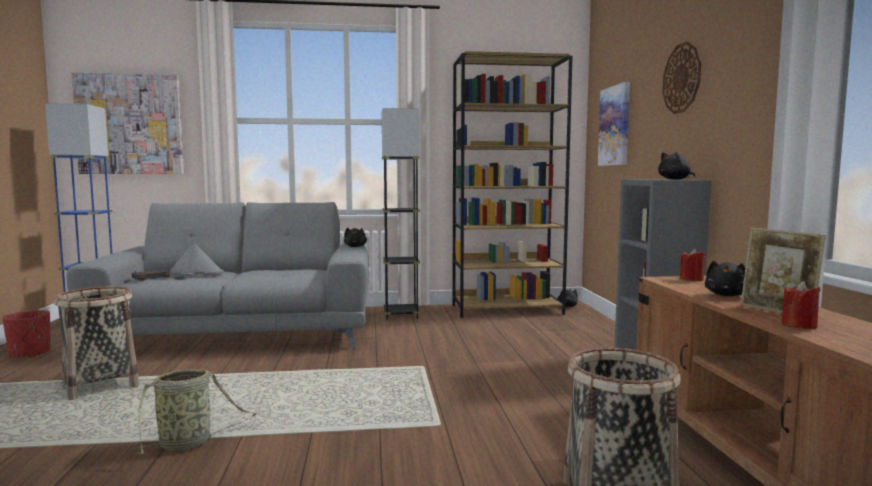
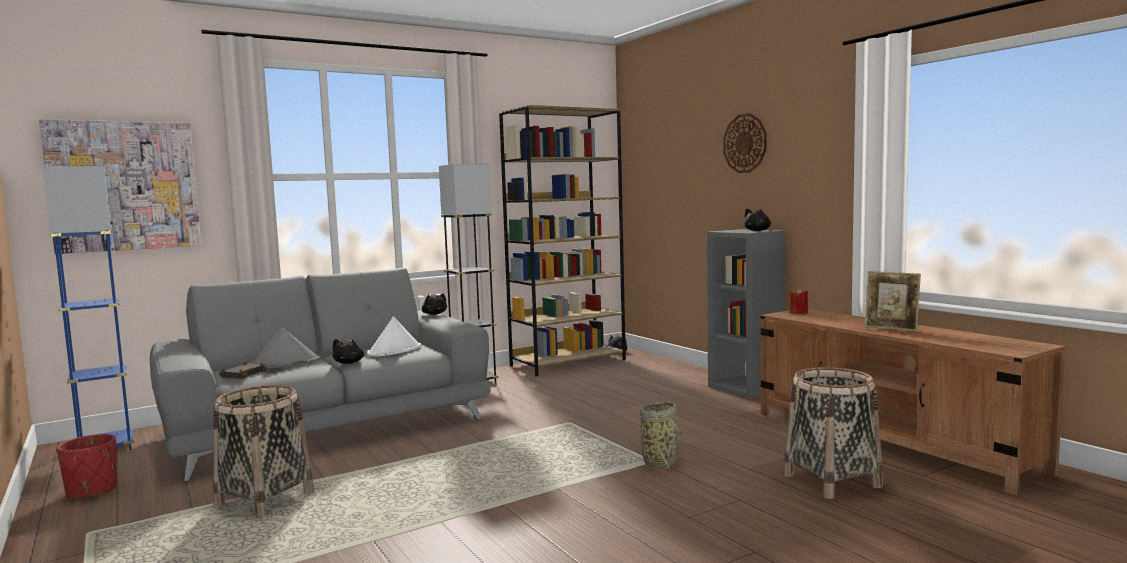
camera: 25 degrees left, 0 degrees up
basket [129,369,257,454] -> basket moved to [640,401,682,473]
picture [598,82,630,166] -> none
black plush toy [705,260,745,296] -> black plush toy moved to [333,339,364,364]
red candle [781,281,821,329] -> none
none -> white hat [367,316,421,356]

